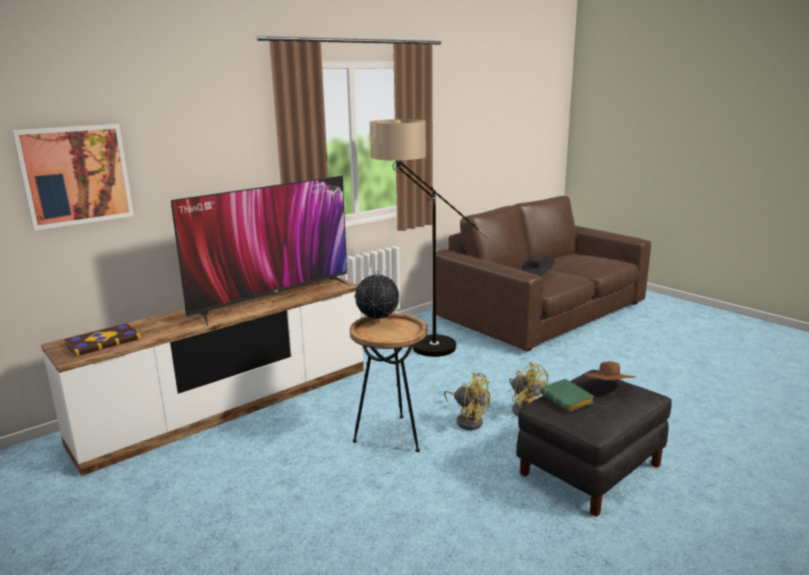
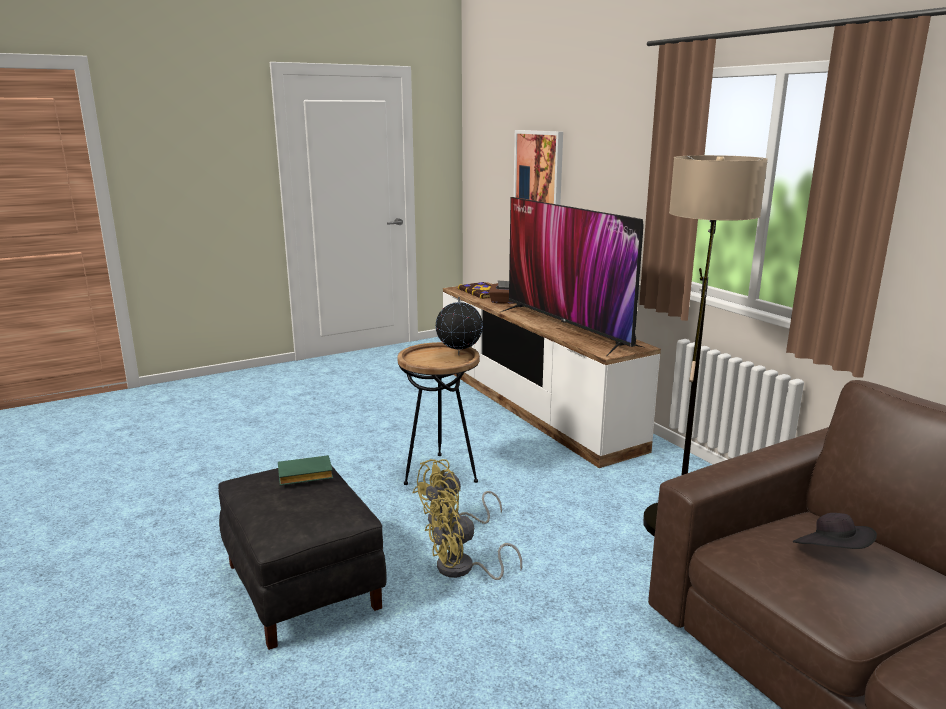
camera: 100 degrees right, 0 degrees up
brown hat [583,361,636,380] -> none
none -> brown tissue box [489,280,514,304]

